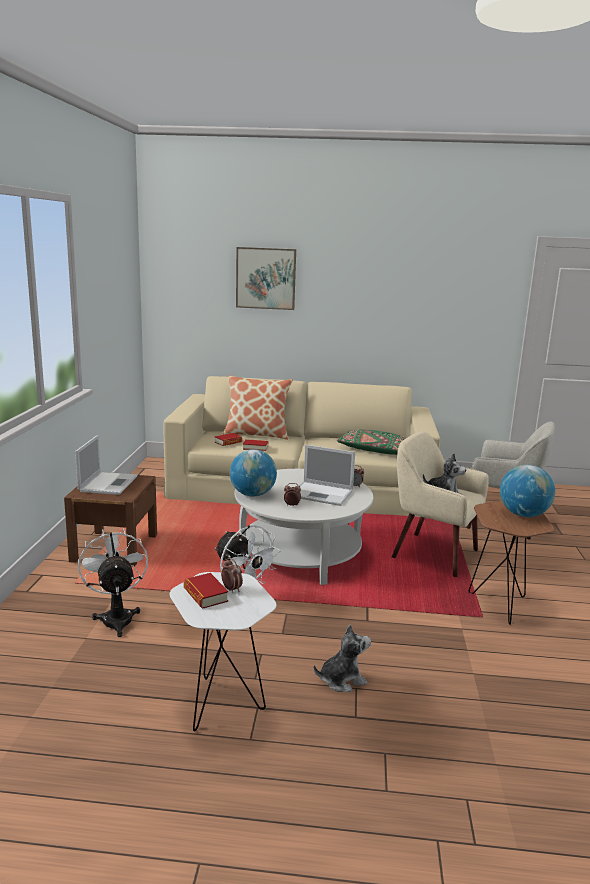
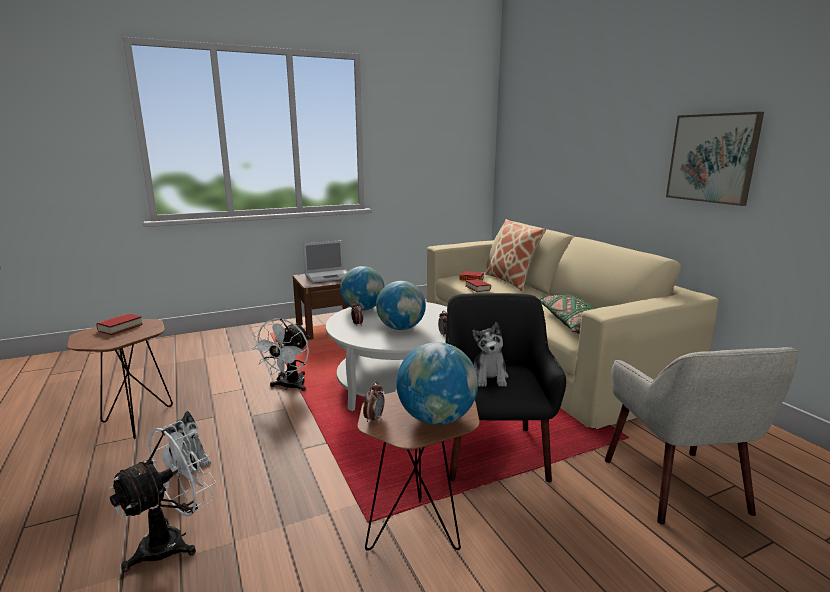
camera: 60 degrees right, 0 degrees up
white fan [78,528,148,637] -> white fan moved to [109,421,216,572]
white side table [170,572,277,731] -> brown side table [67,319,173,439]
alarm clock [221,558,243,593] -> alarm clock moved to [363,382,385,424]
picture [236,247,296,310] -> picture moved to [666,112,764,206]
laptop [300,445,355,506] -> globe [376,281,426,330]
beige armchair [392,431,489,577] -> black armchair [446,293,566,483]

